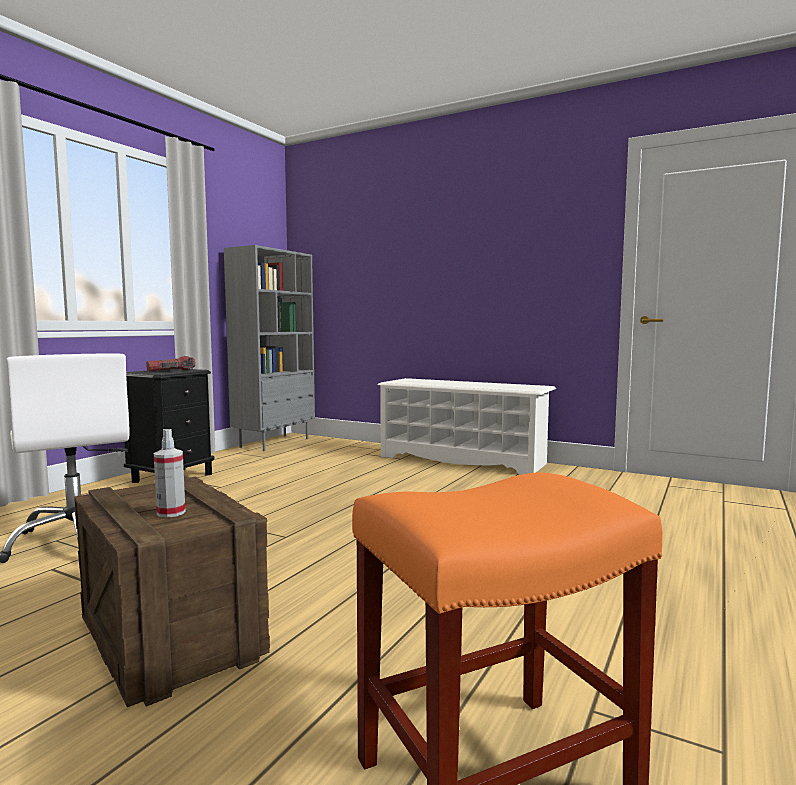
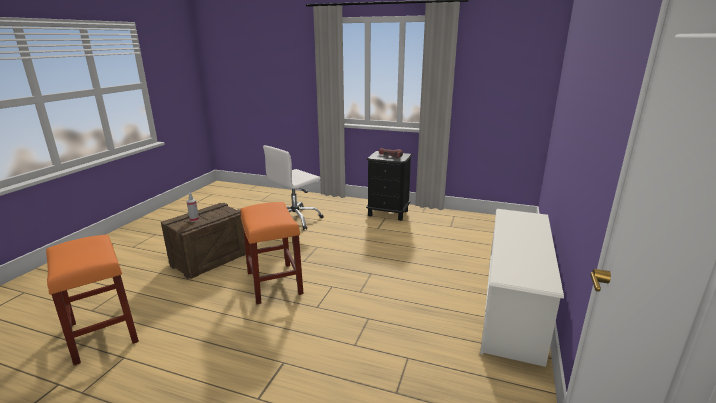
camera: 80 degrees right, 15 degrees up
grey bookcase [224,245,315,451] -> none
none -> orange stool [241,202,304,304]

